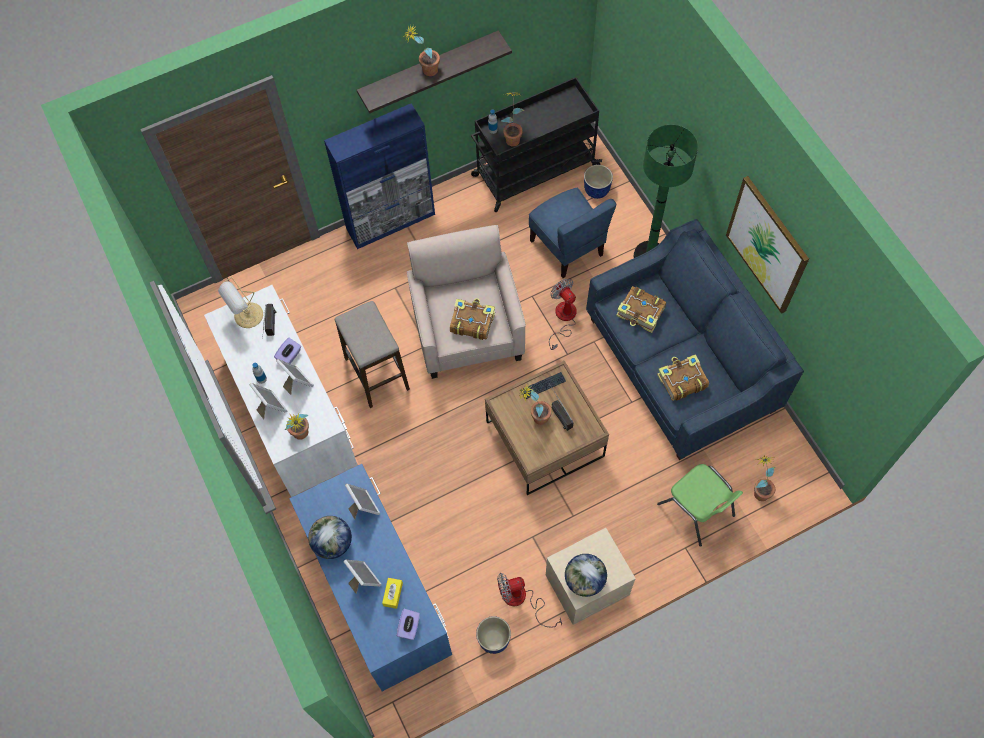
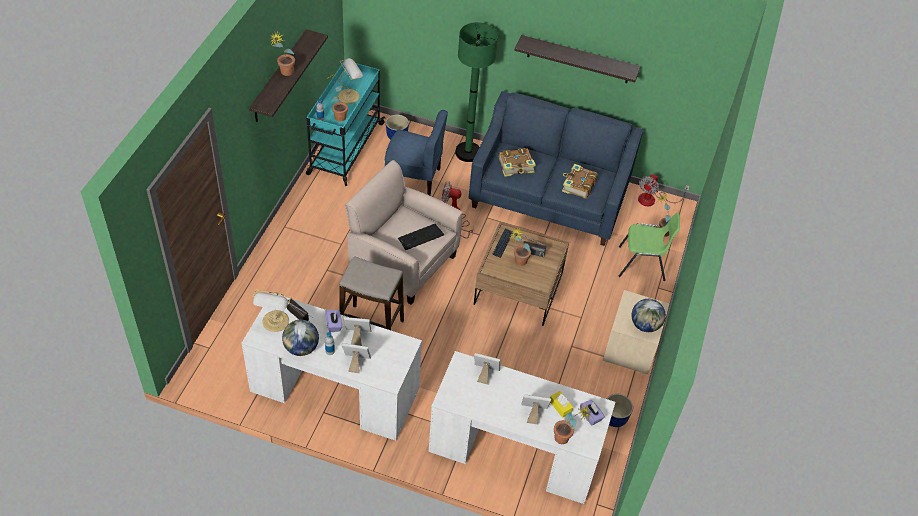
camera: 50 degrees left, 15 degrees down
potted plant [285,413,309,440] -> potted plant moved to [554,404,591,444]
blue desk [289,464,452,691] -> white desk [429,351,615,504]
globe [308,516,352,559] -> globe moved to [282,320,319,356]
blue cabinet [324,103,435,249] -> none
book [450,298,495,340] -> keyboard [398,224,445,250]
black cart [471,77,602,212] -> turquoise cart [306,61,386,186]
fan [497,573,562,627] -> fan moved to [638,174,690,206]
picture [726,176,809,314] -> shelf [514,35,641,83]
none -> table lamp [338,58,363,104]

